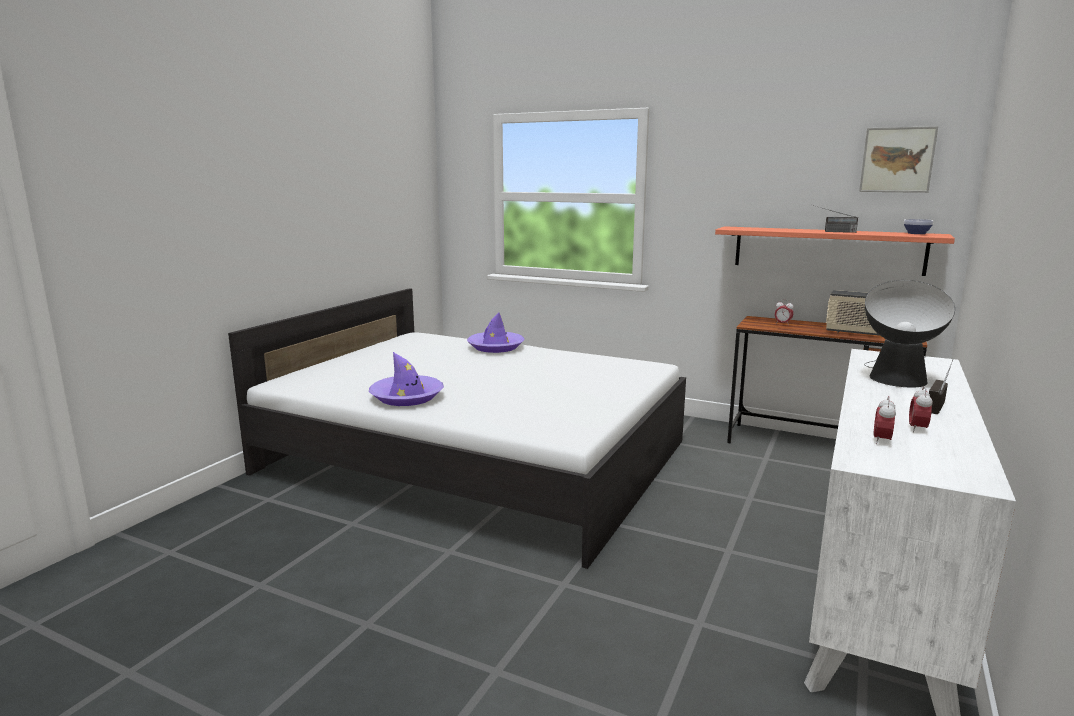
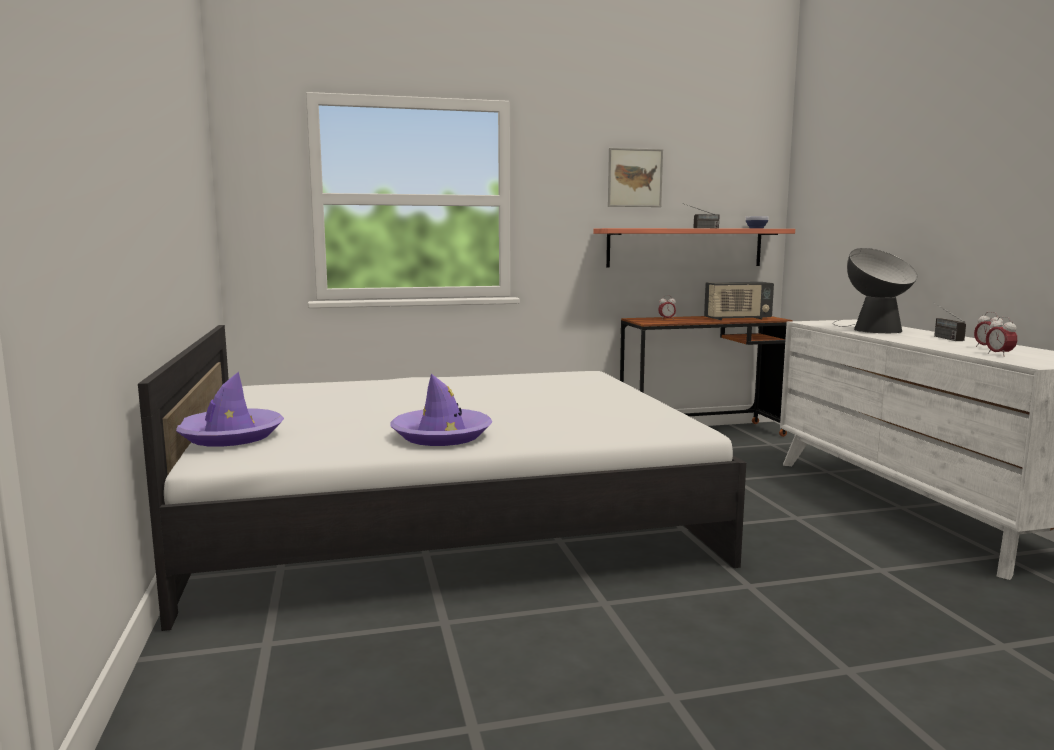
camera: 40 degrees left, 5 degrees down
purple hat [467,313,525,353] -> purple hat moved to [176,372,284,447]
picture [859,126,938,193] -> picture moved to [608,148,663,207]

